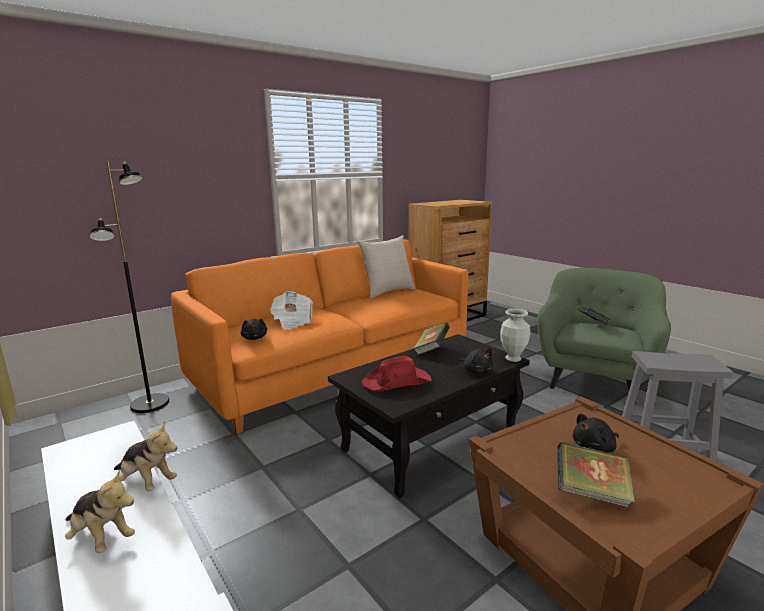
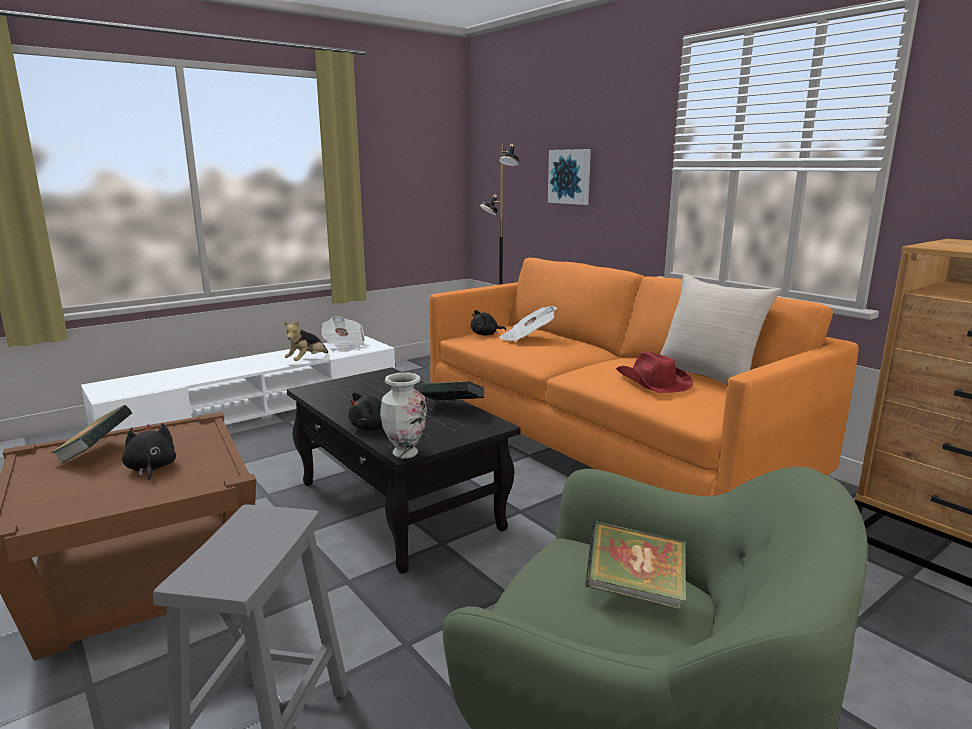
camera: 90 degrees right, 0 degrees up
plush toy [65,470,135,553] -> none
red hat [362,356,432,391] -> red hat moved to [616,351,693,393]
none -> newspaper [321,316,365,352]
none -> picture [548,149,591,205]

